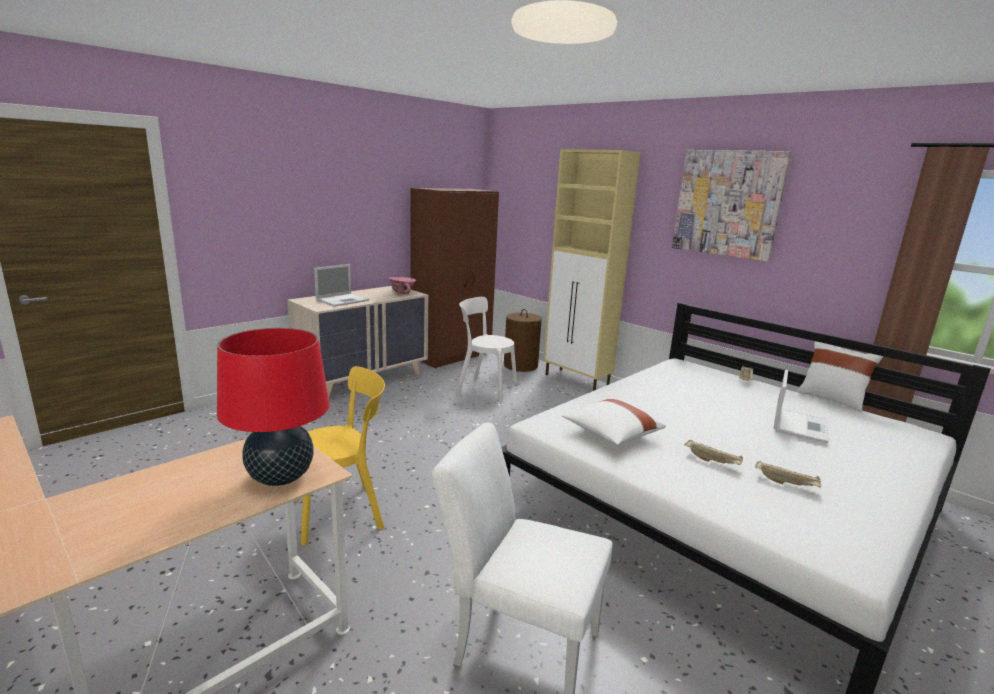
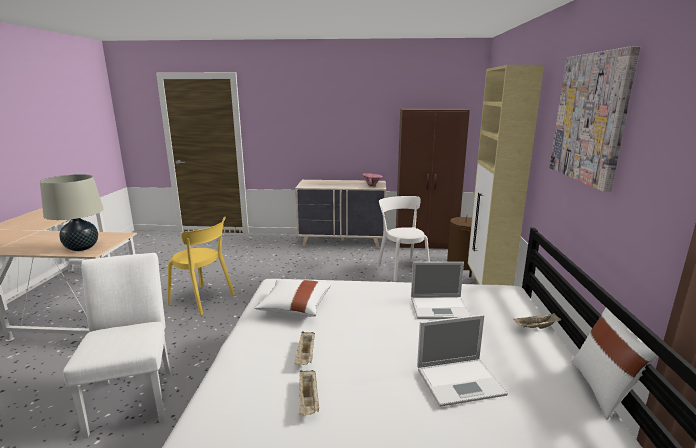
camera: 50 degrees right, 0 degrees up
red table lamp [217,328,329,486] -> beige table lamp [40,174,104,251]
laptop [314,264,369,307] -> laptop moved to [411,262,471,319]

